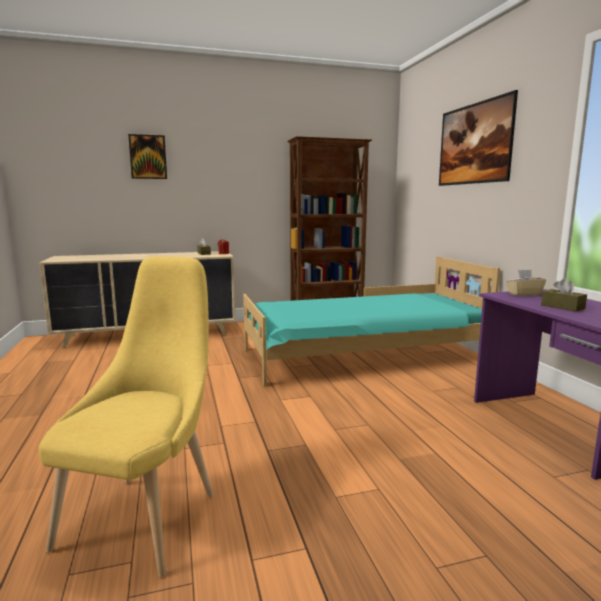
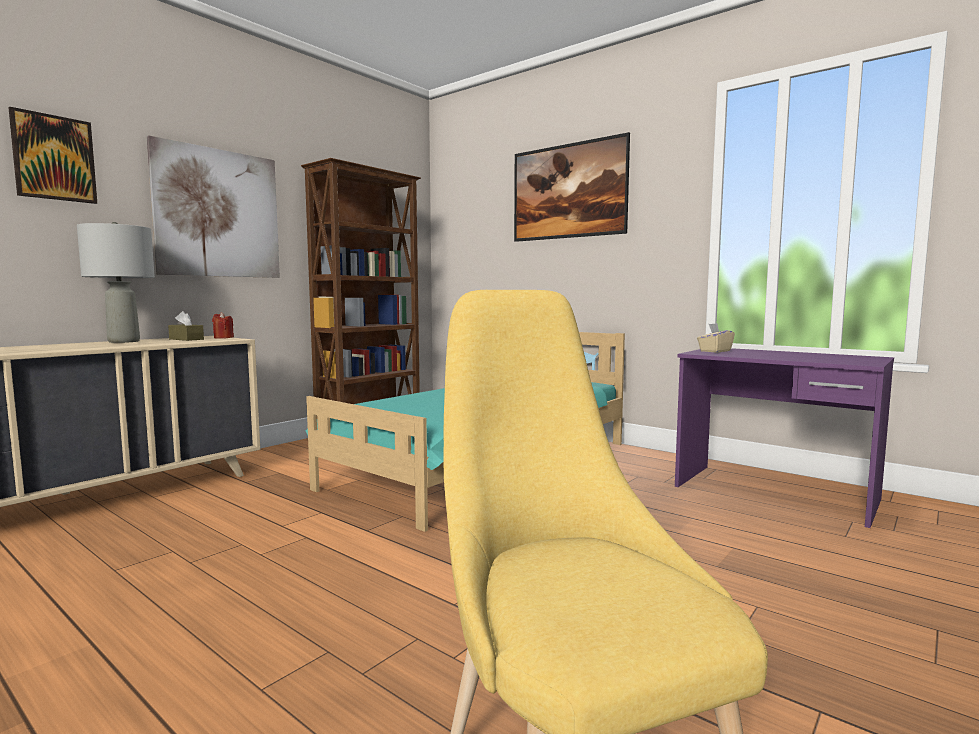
camera: 35 degrees left, 5 degrees down
brown tissue box [541,278,587,312] -> none
none -> grey table lamp [77,222,155,343]
none -> picture [147,135,280,278]

